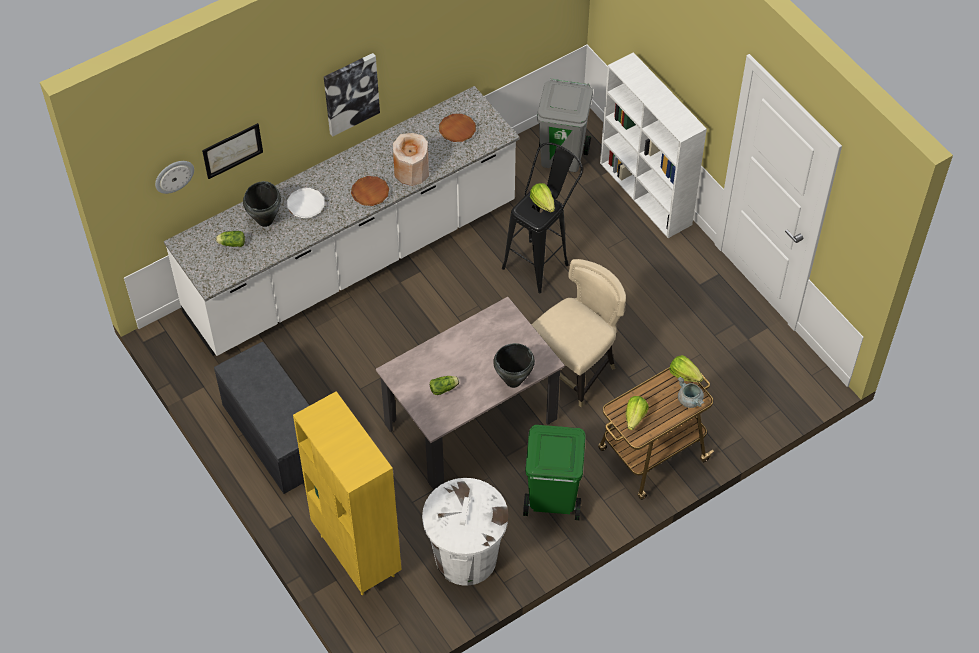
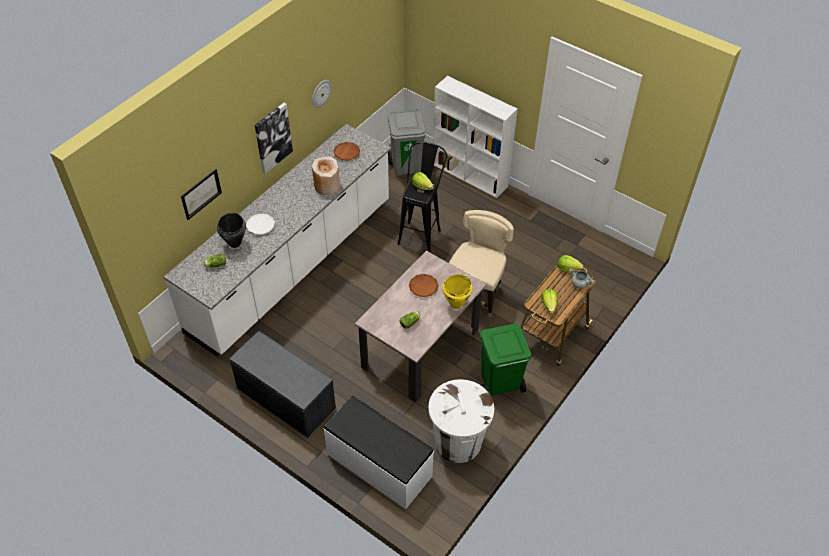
camera: 20 degrees left, 5 degrees down
wall clock [155,161,194,194] -> wall clock moved to [312,80,332,108]
yellow bookcase [293,391,402,595] -> white bench [324,396,434,509]
brown plate [351,176,389,206] -> brown plate moved to [409,274,439,297]
black cooking pot [493,343,535,388] -> yellow cooking pot [442,274,472,309]

